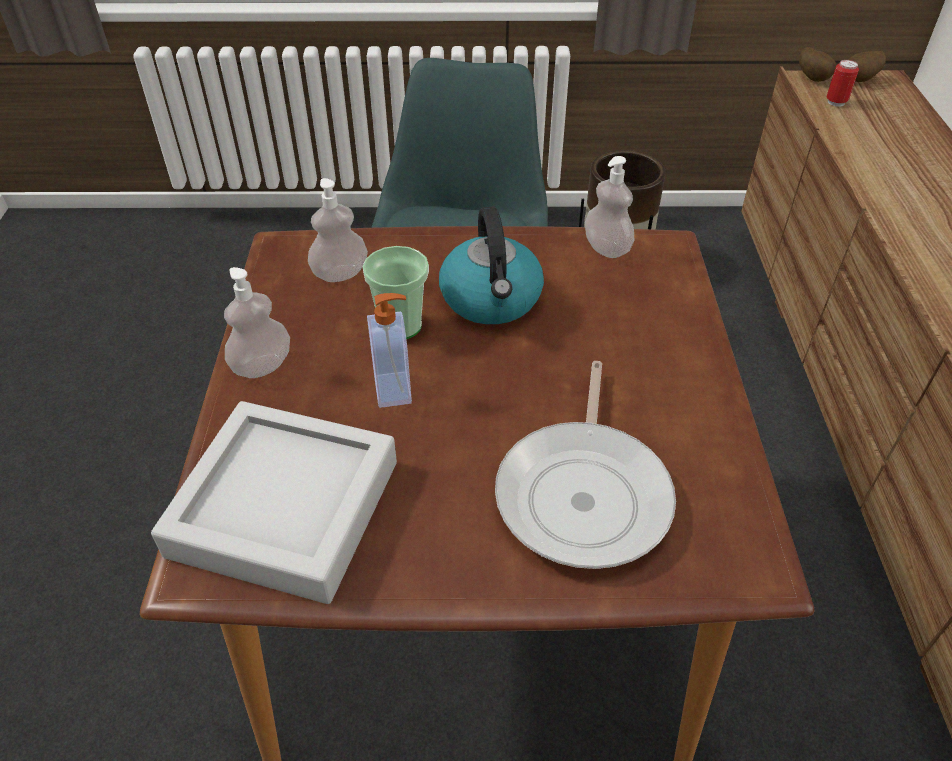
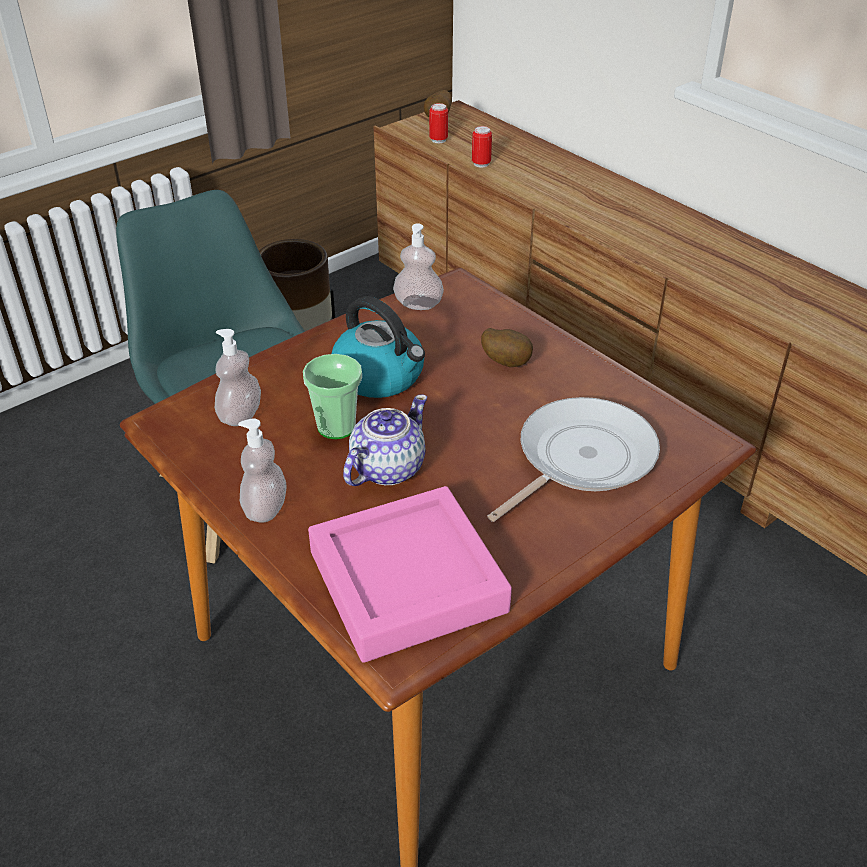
camera: 40 degrees left, 5 degrees down
grey tray [151,401,397,604] -> pink tray [308,486,512,663]
soap dispenser [367,293,412,408] -> teapot [343,395,427,486]
frying pan [495,361,676,569] -> frying pan turned 105 degrees counterclockwise [487,397,660,522]
potato [799,47,836,82] -> potato moved to [481,328,533,367]
none -> can [472,126,492,168]

